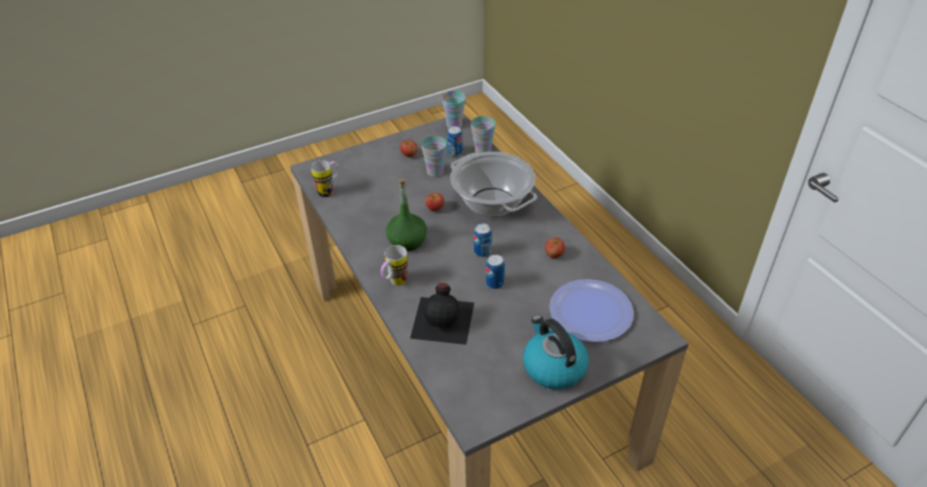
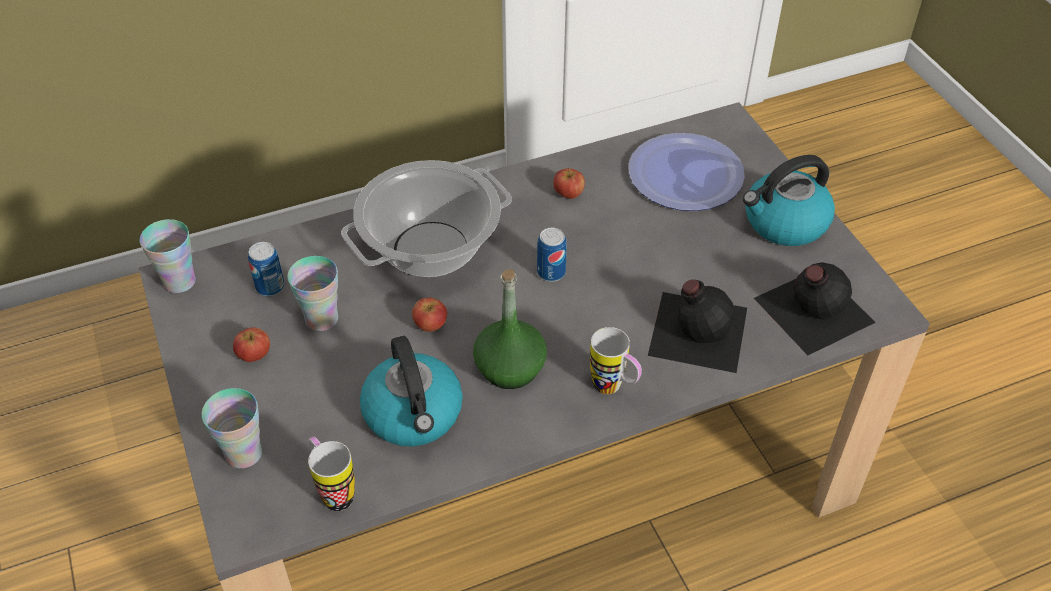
camera: 85 degrees left, 5 degrees up
cup [471,116,496,153] -> cup moved to [201,388,262,468]
can [486,255,505,289] -> none
none -> kettle [360,336,463,447]
none -> black bottle [754,262,876,355]

